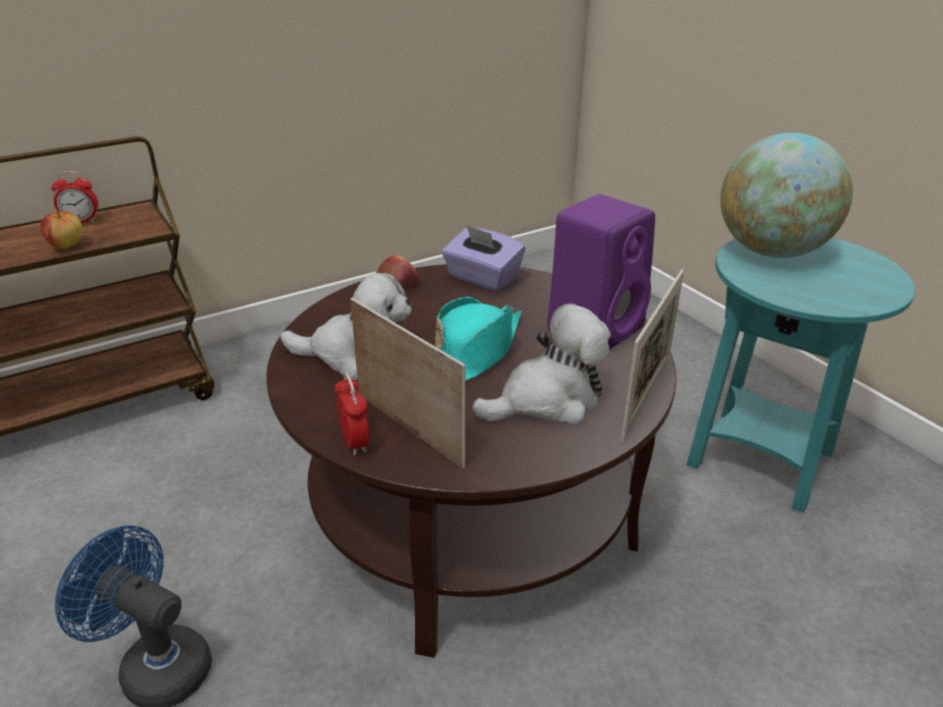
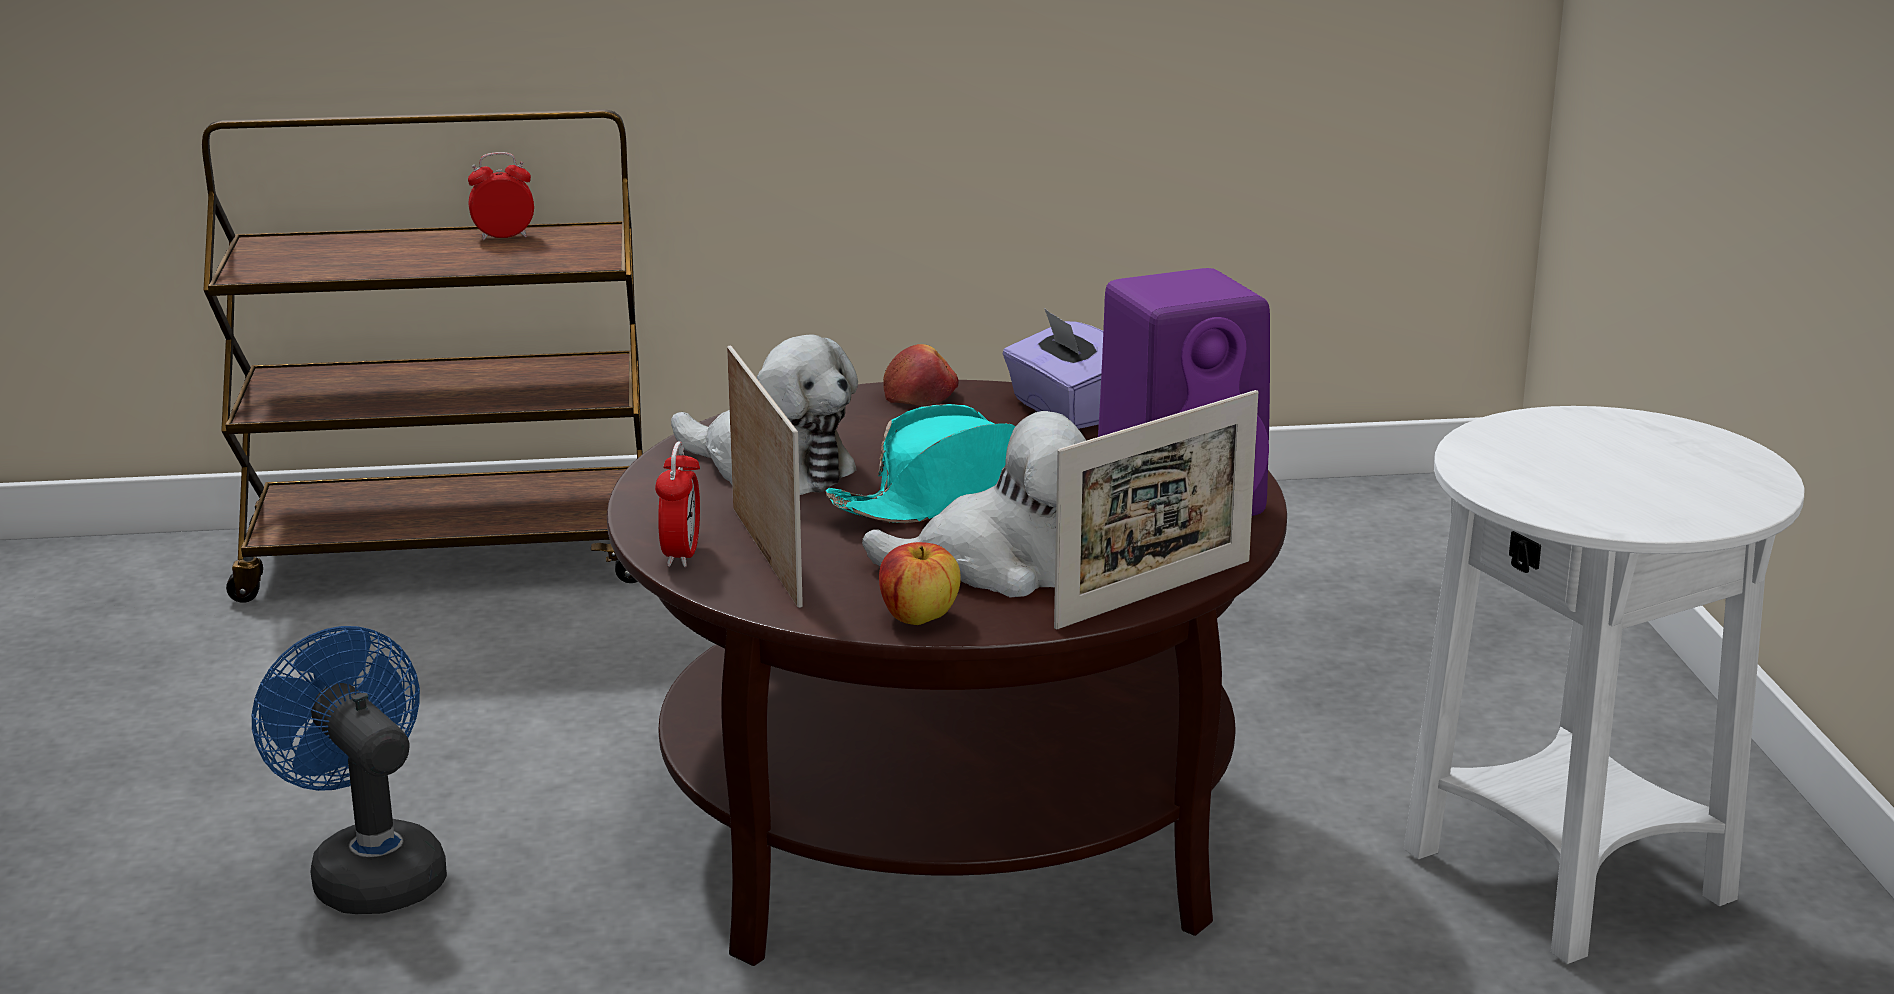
camera: 25 degrees right, 10 degrees down
apple [41,211,82,249] -> apple moved to [879,542,961,625]
alarm clock [51,171,98,223] -> alarm clock turned 150 degrees clockwise [468,152,534,240]
turquoise side table [686,238,915,513] -> white side table [1404,406,1804,964]
globe [720,133,853,258] -> none

